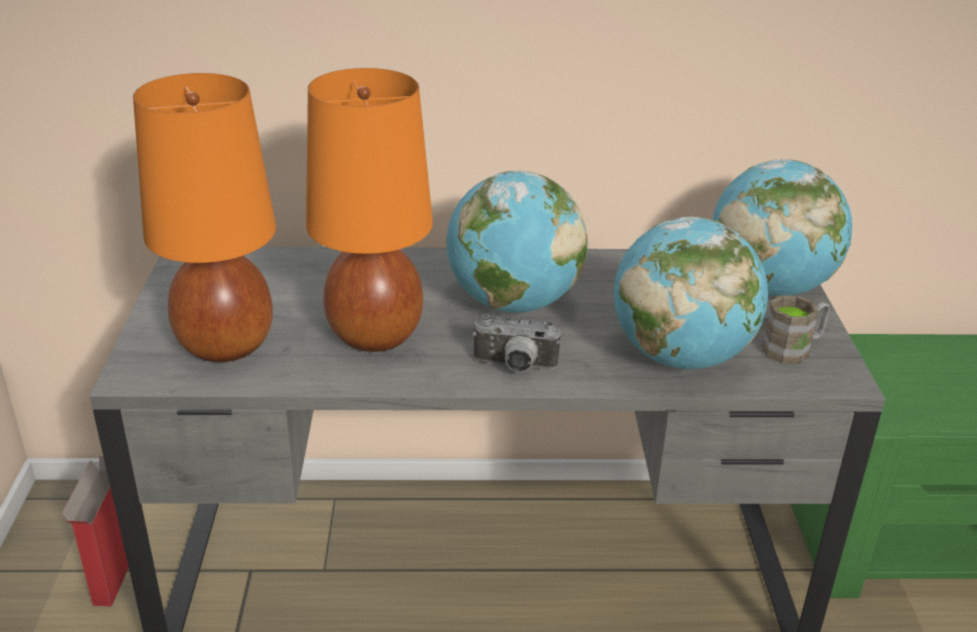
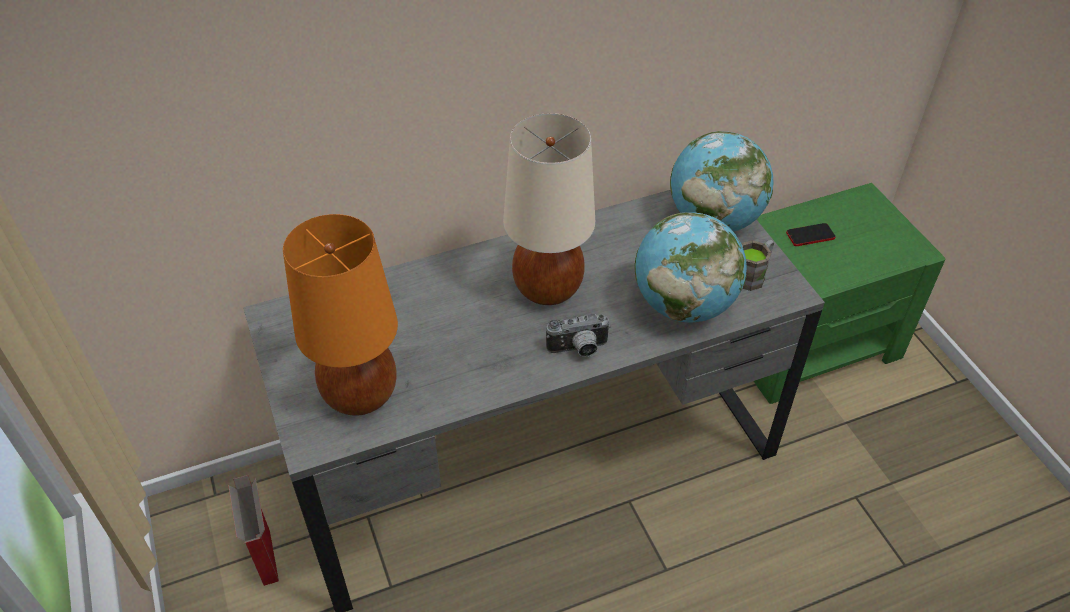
camera: 20 degrees left, 15 degrees up
orange table lamp [306,68,433,352] -> none
globe [446,171,588,313] -> beige table lamp [503,113,595,305]
none -> phone [786,223,836,246]

